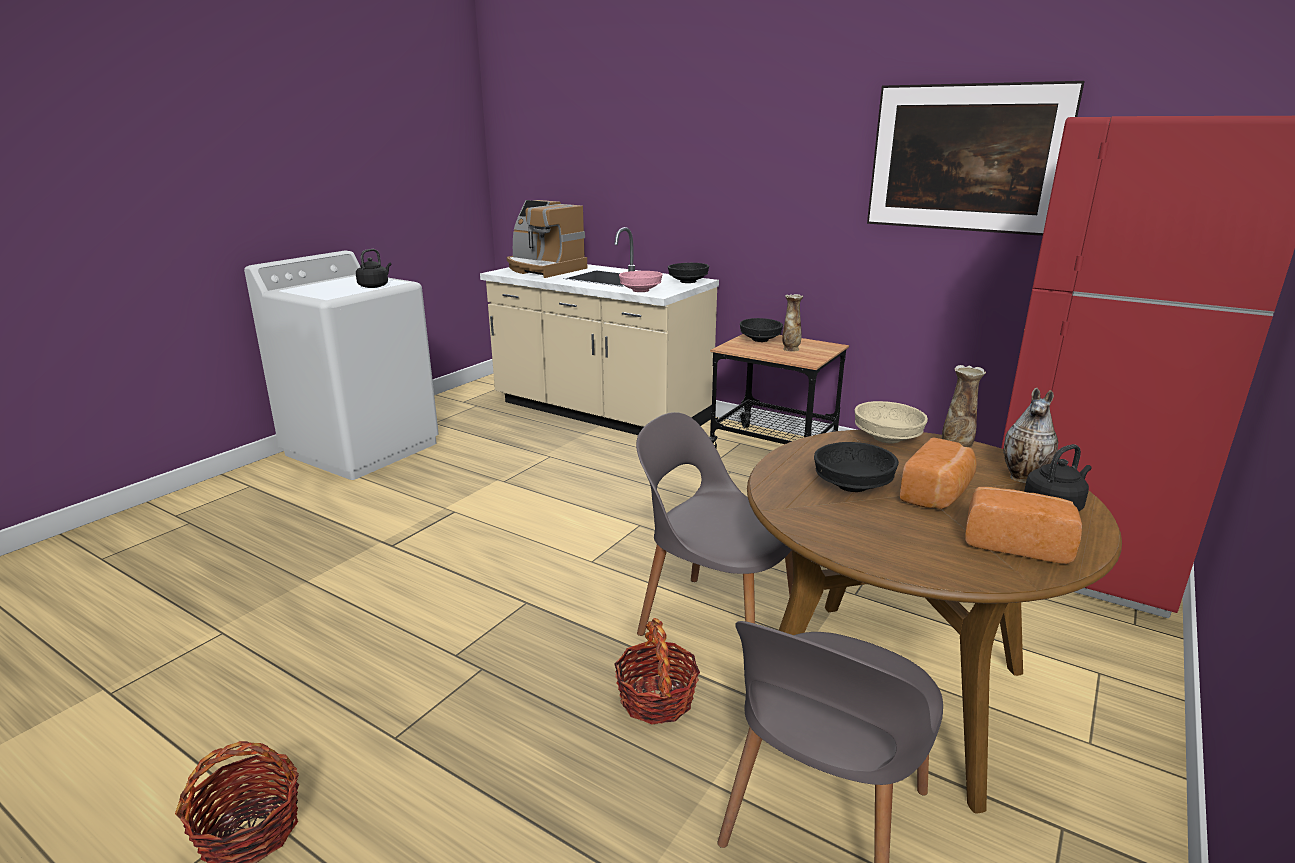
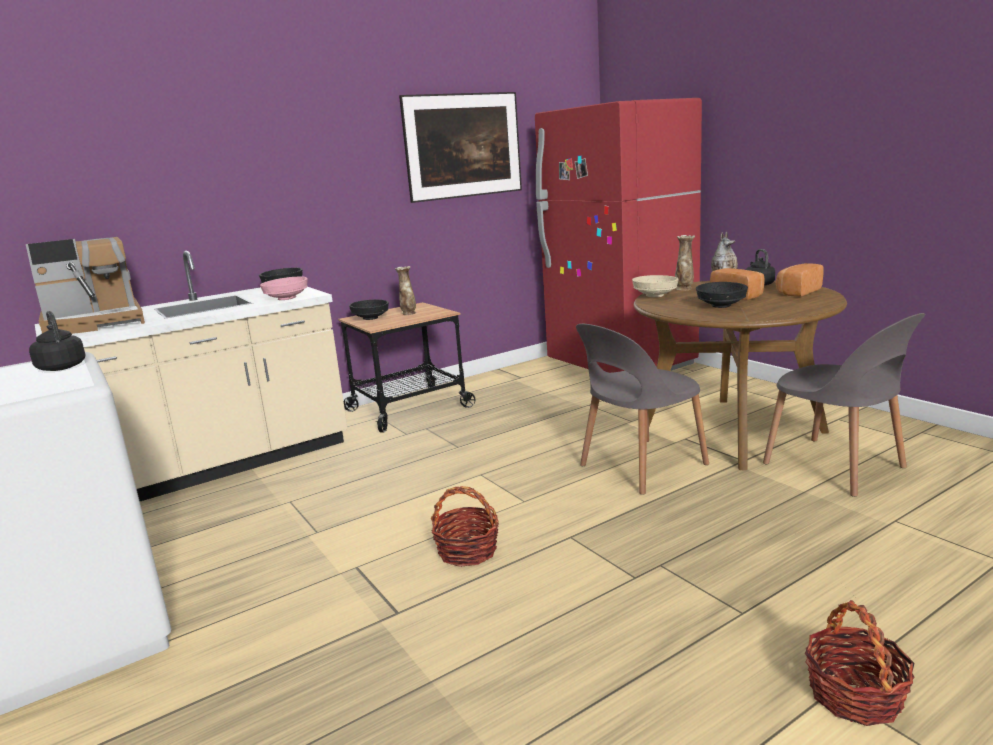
camera: 65 degrees left, 5 degrees down
basket [614,618,700,724] -> basket moved to [431,486,499,567]

